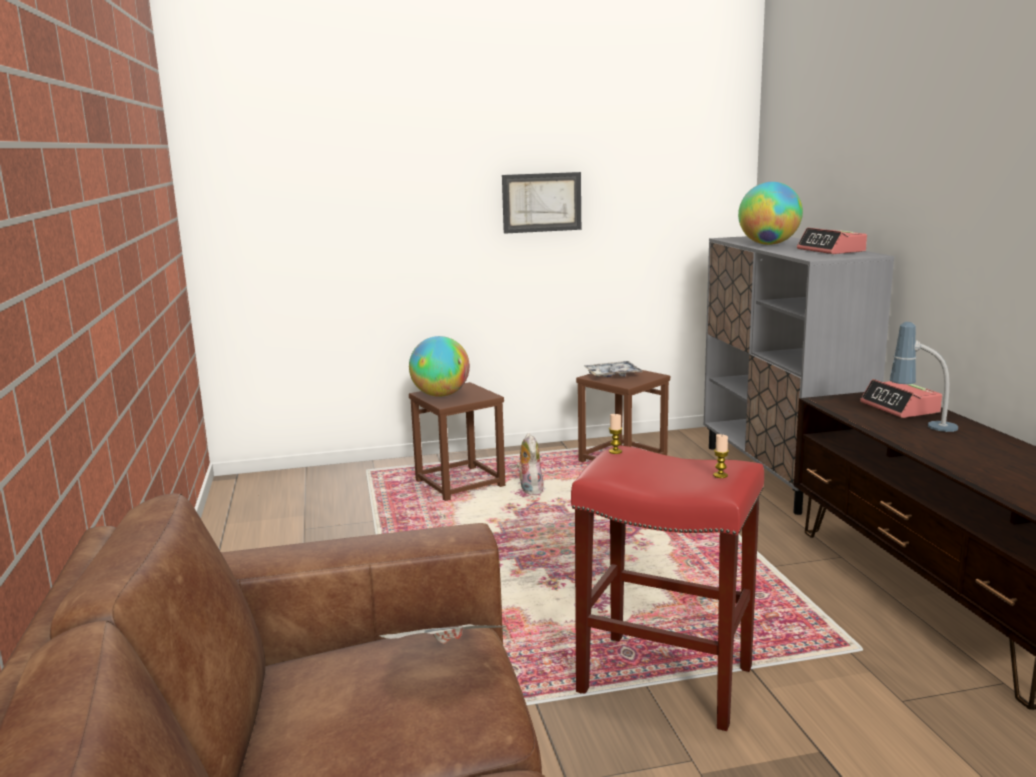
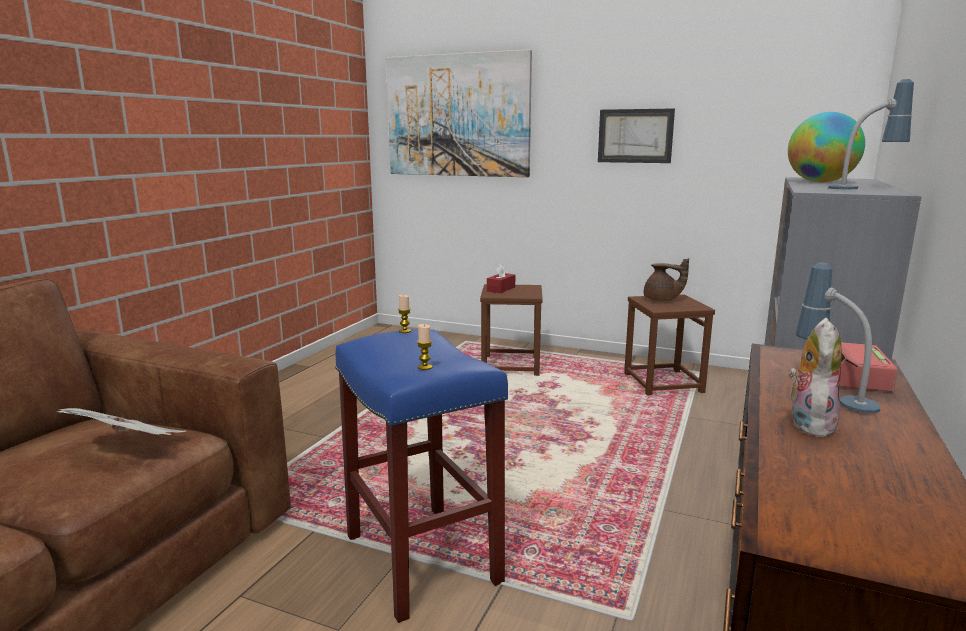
camera: 35 degrees right, 0 degrees up
globe [409,336,470,397] -> red tissue box [487,263,515,293]
plush toy [516,433,544,495] -> plush toy moved to [788,318,842,438]
red stool [571,445,764,731] -> blue stool [335,329,508,623]
tray [583,361,643,377] -> brown teapot [644,258,689,301]
alarm clock [797,228,867,254] -> table lamp [828,79,914,189]
none -> picture [386,49,532,177]

